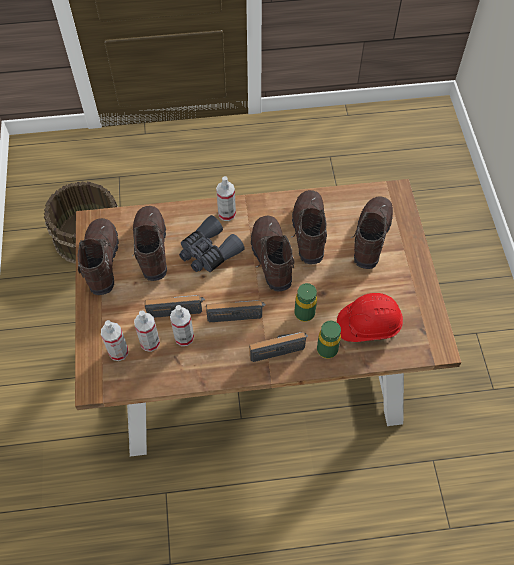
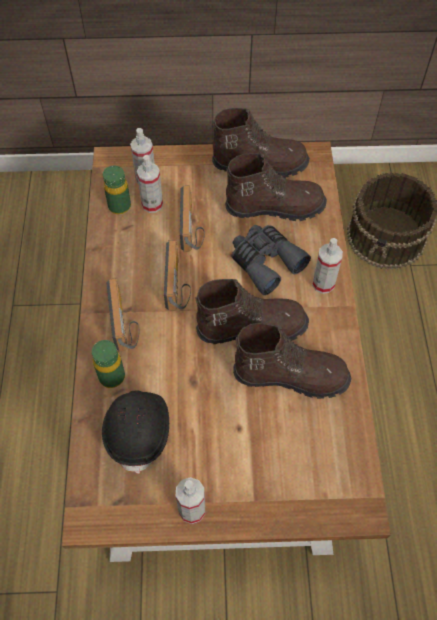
camera: 95 degrees right, 0 degrees up
spray bottle [170,305,194,346] -> spray bottle moved to [176,477,205,524]
green bottle [295,283,317,322] -> green bottle moved to [103,166,131,214]
red hard hat [337,293,403,342] -> black hard hat [102,391,169,474]
brown boot [351,197,393,269] -> none

